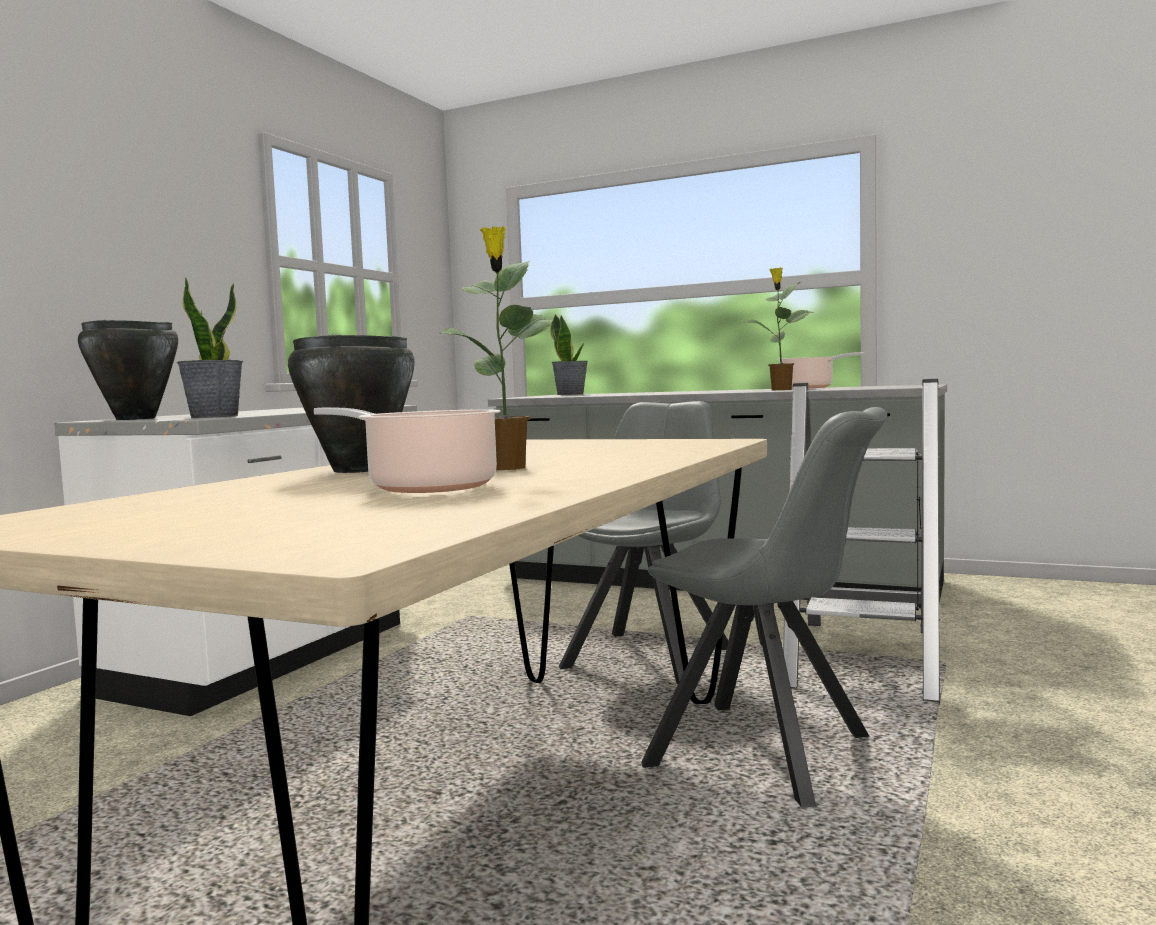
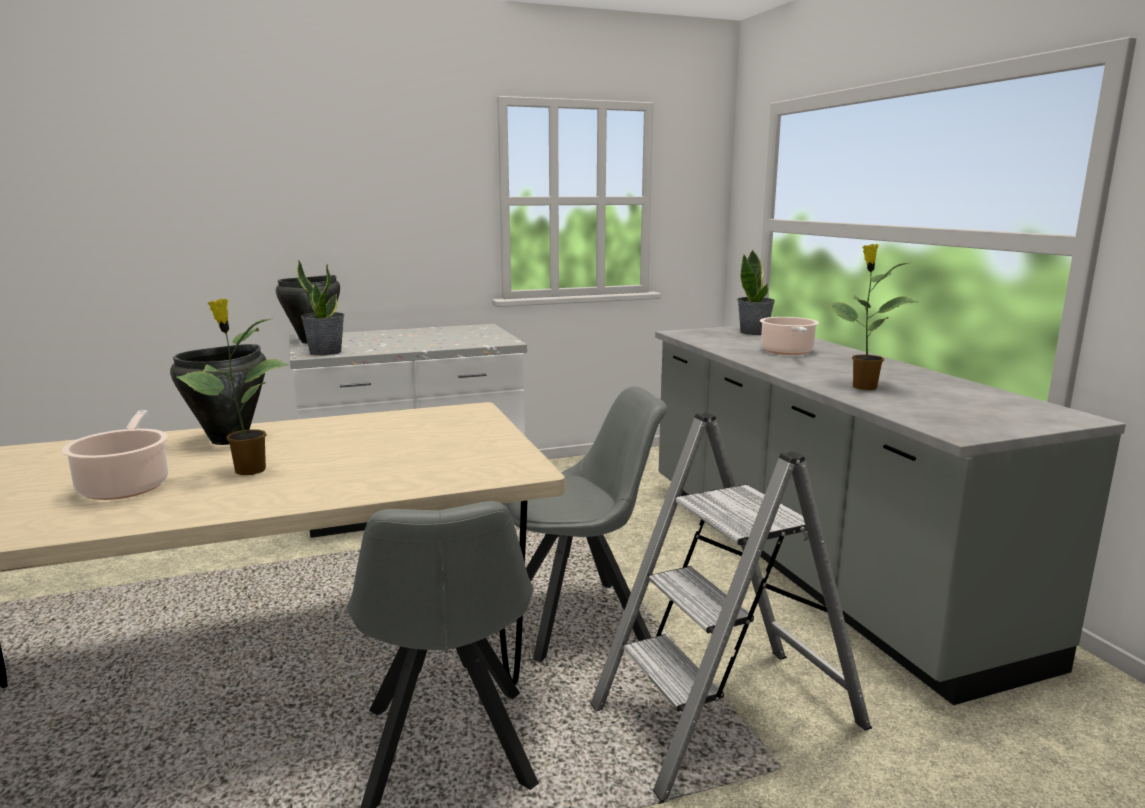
camera: 45 degrees right, 10 degrees up
cooking pot [777,352,865,389] -> cooking pot moved to [760,317,819,355]

